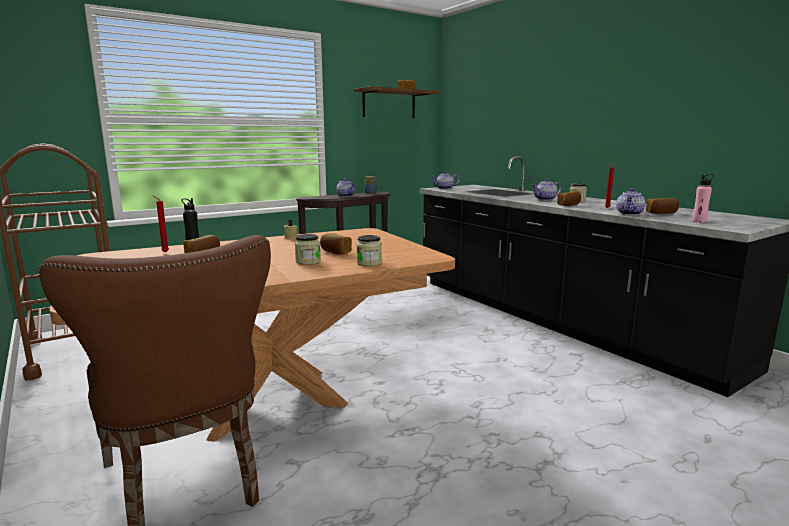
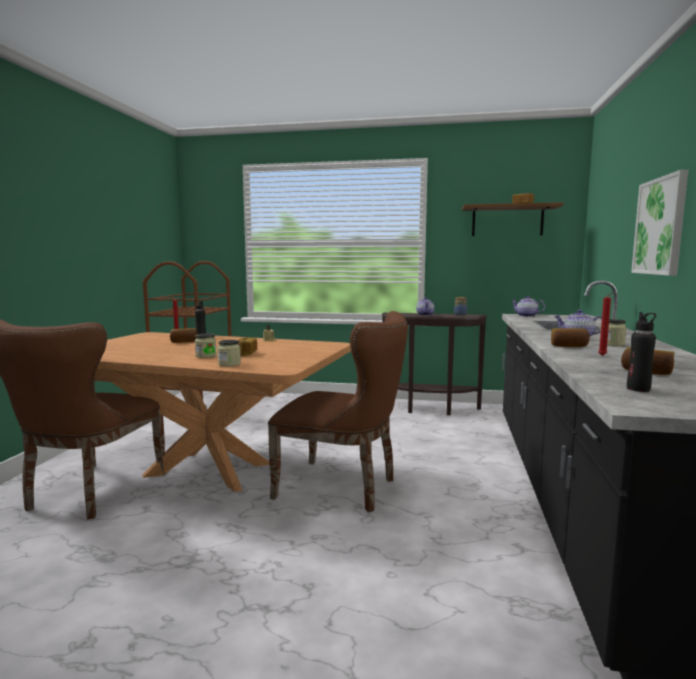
camera: 45 degrees right, 5 degrees down
teapot [616,188,645,215] -> none
pink bottle [692,174,714,223] -> black bottle [627,312,656,392]
none -> brown chair [268,311,408,512]
none -> picture [631,170,688,276]

